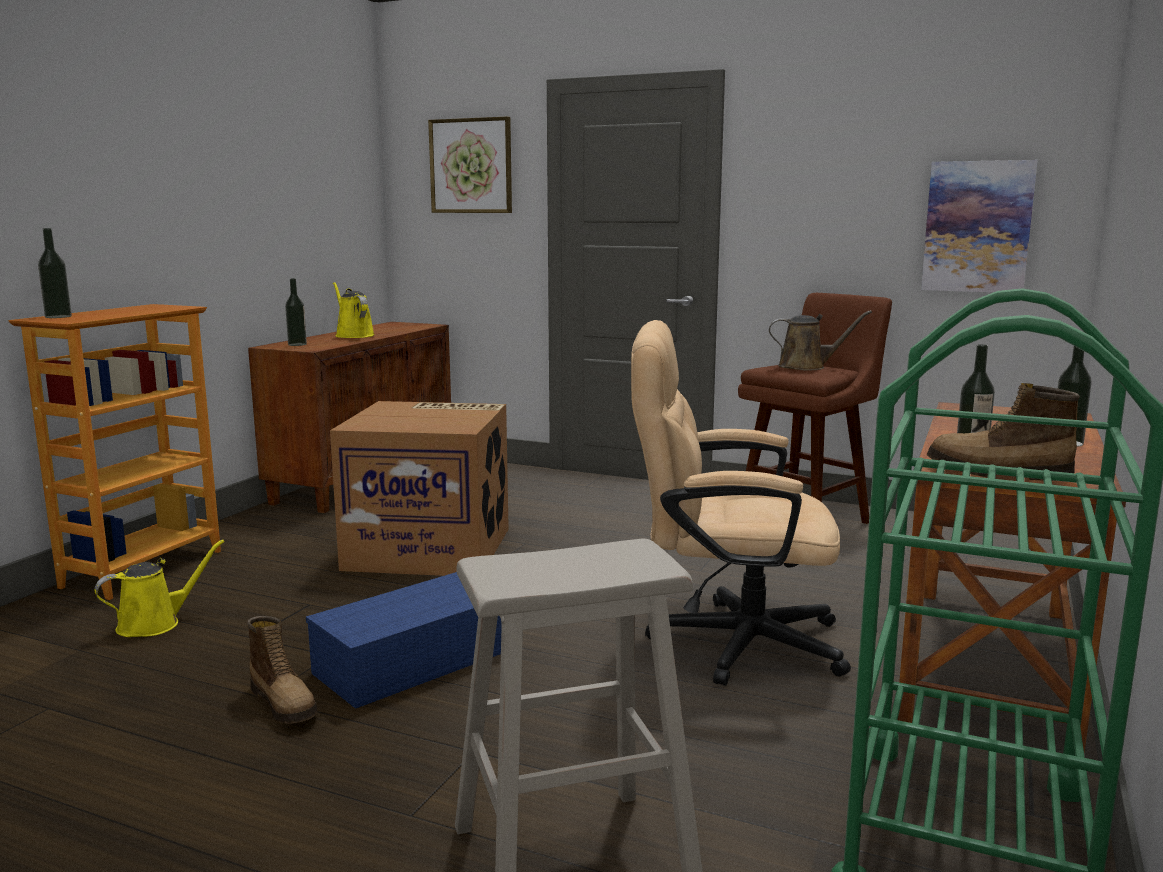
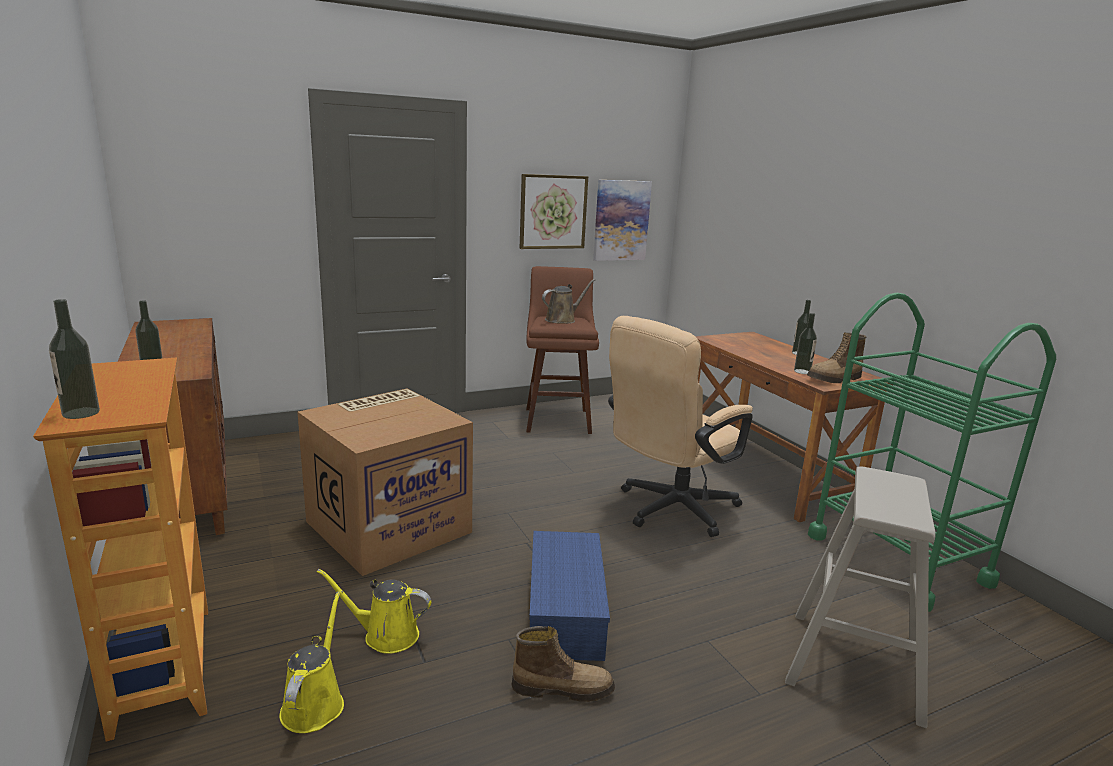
camera: 50 degrees left, 5 degrees up
yellow watering can [333,282,375,338] -> yellow watering can moved to [317,569,431,654]
picture [428,116,512,213] -> picture moved to [520,174,588,249]

